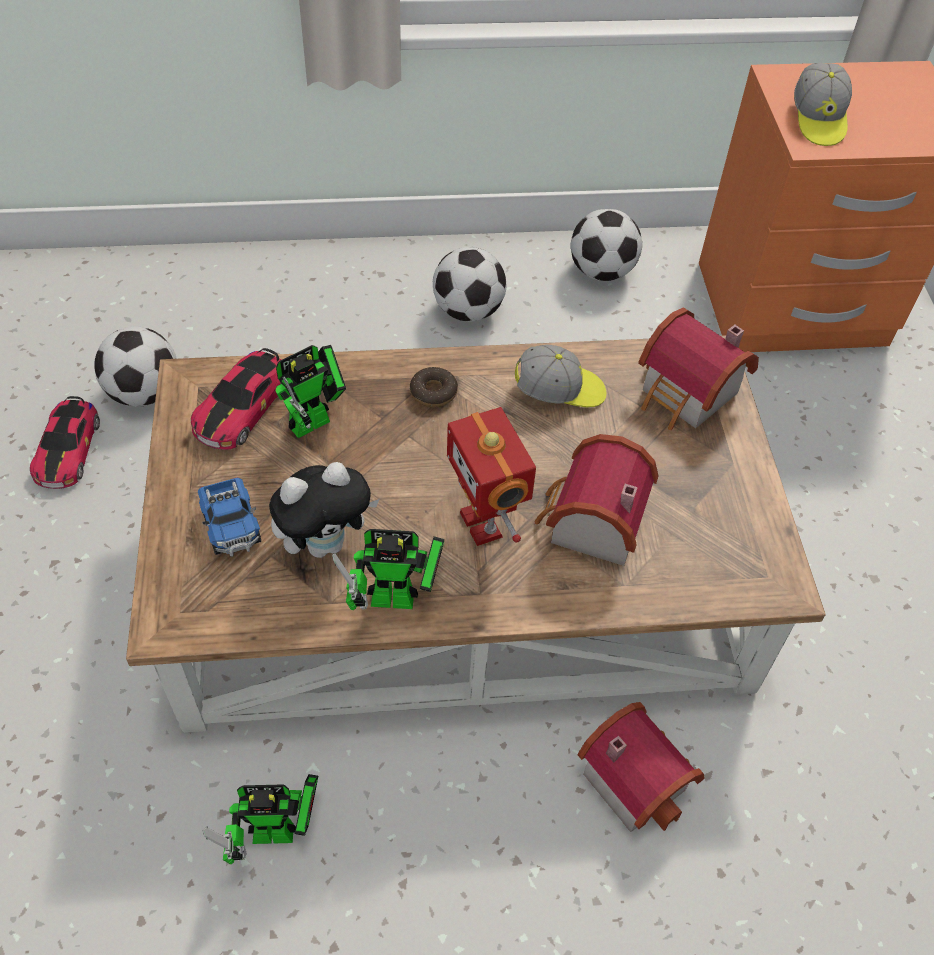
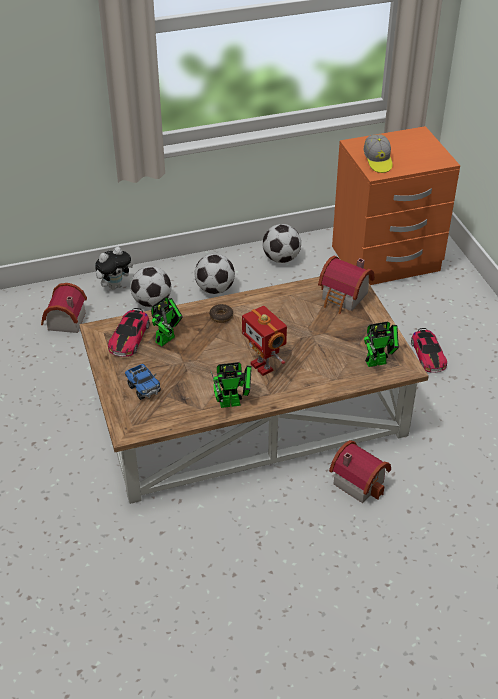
camera: 10 degrees left, 10 degrees down
toy car [30,396,100,489] -> toy car moved to [411,328,447,373]
football [94,326,177,407] -> football moved to [130,266,171,307]
toy robot [203,774,318,864] -> toy robot moved to [364,322,399,367]
plush toy [269,462,379,558] -> plush toy moved to [95,247,133,290]
cap [515,345,606,407] -> none
toy house [534,434,659,566] -> toy house moved to [41,283,87,333]

